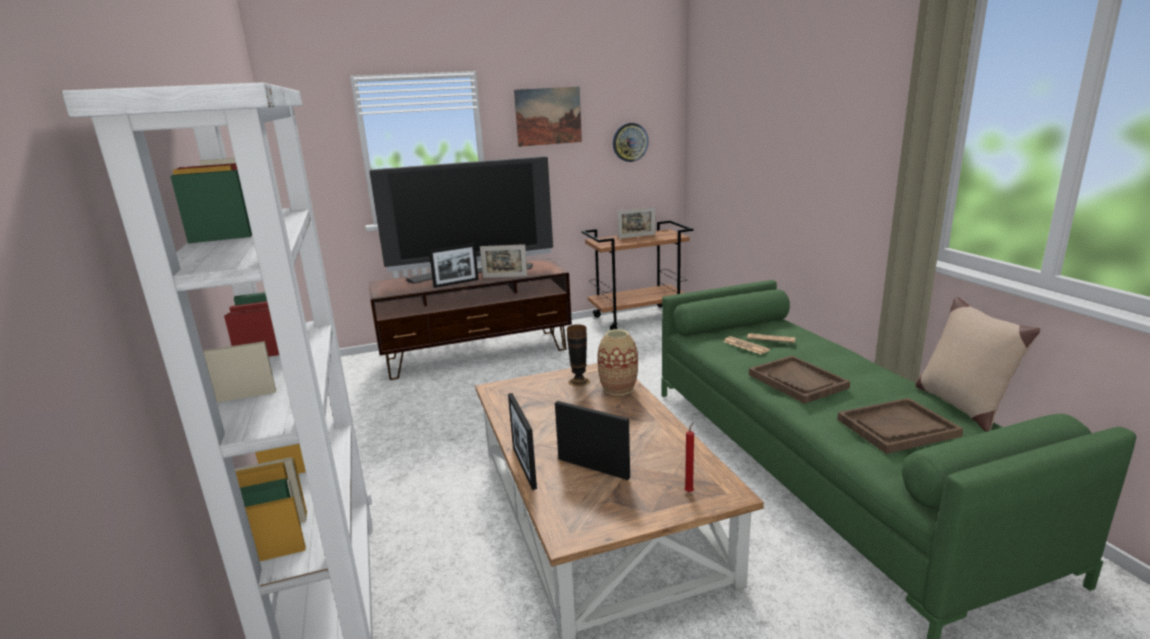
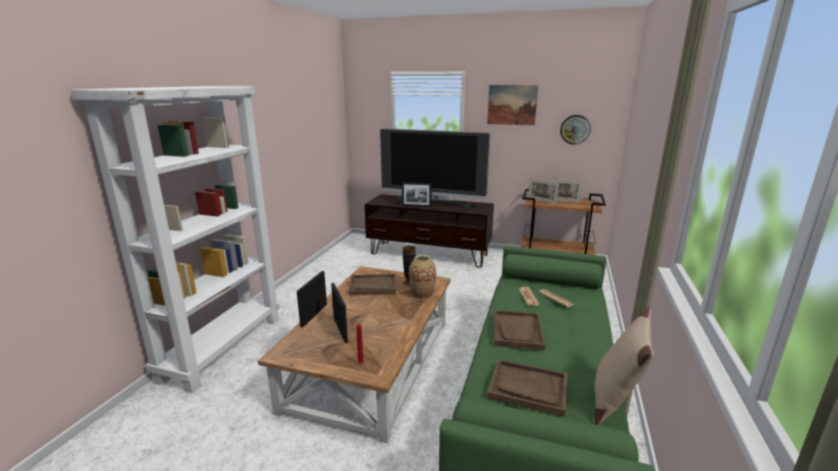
camera: 35 degrees right, 0 degrees up
picture frame [480,244,528,278] -> picture frame moved to [528,178,559,204]
none -> brown tray [348,274,396,295]

